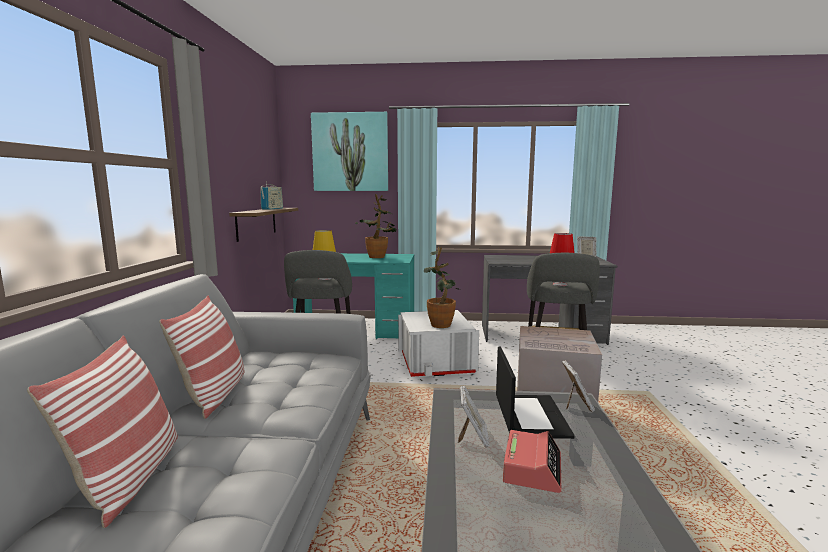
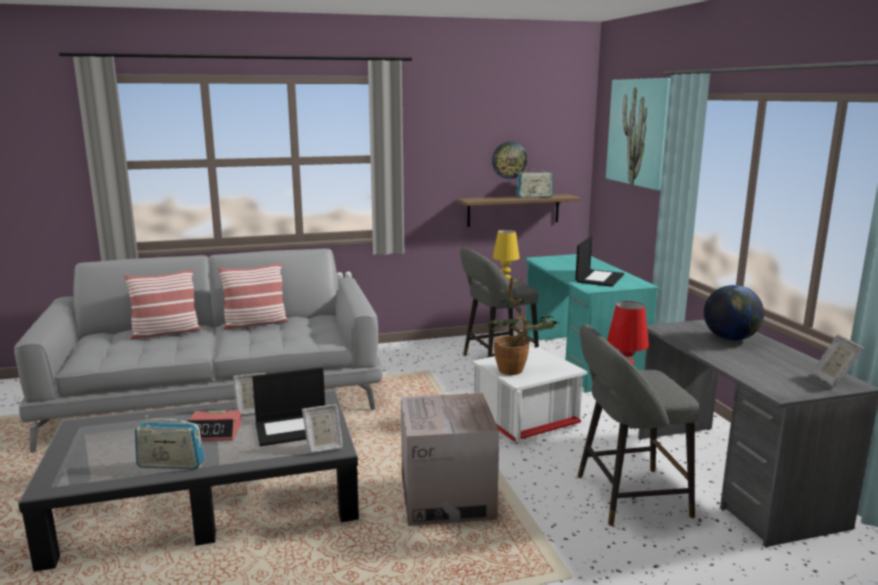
camera: 70 degrees right, 5 degrees up
potted plant [355,194,398,258] -> laptop [575,236,624,287]
none -> radio [135,415,205,469]
none -> wall clock [492,142,527,179]
none -> globe [704,285,764,341]

